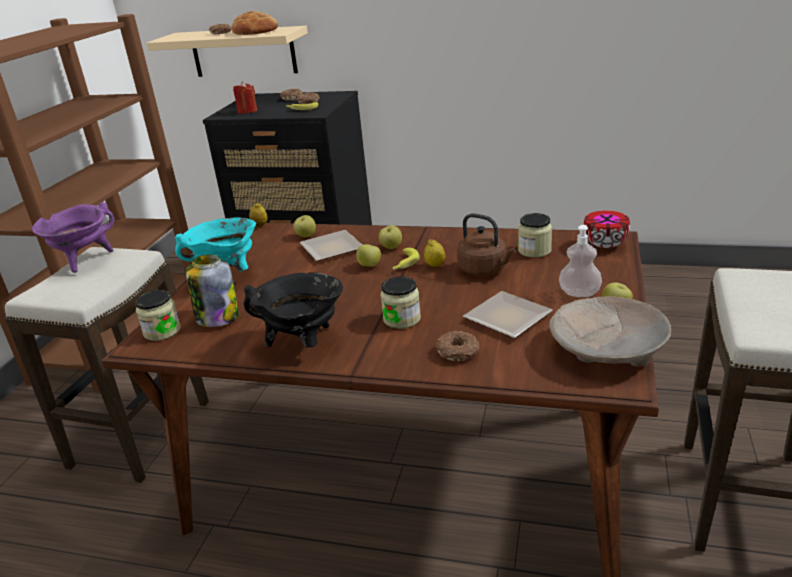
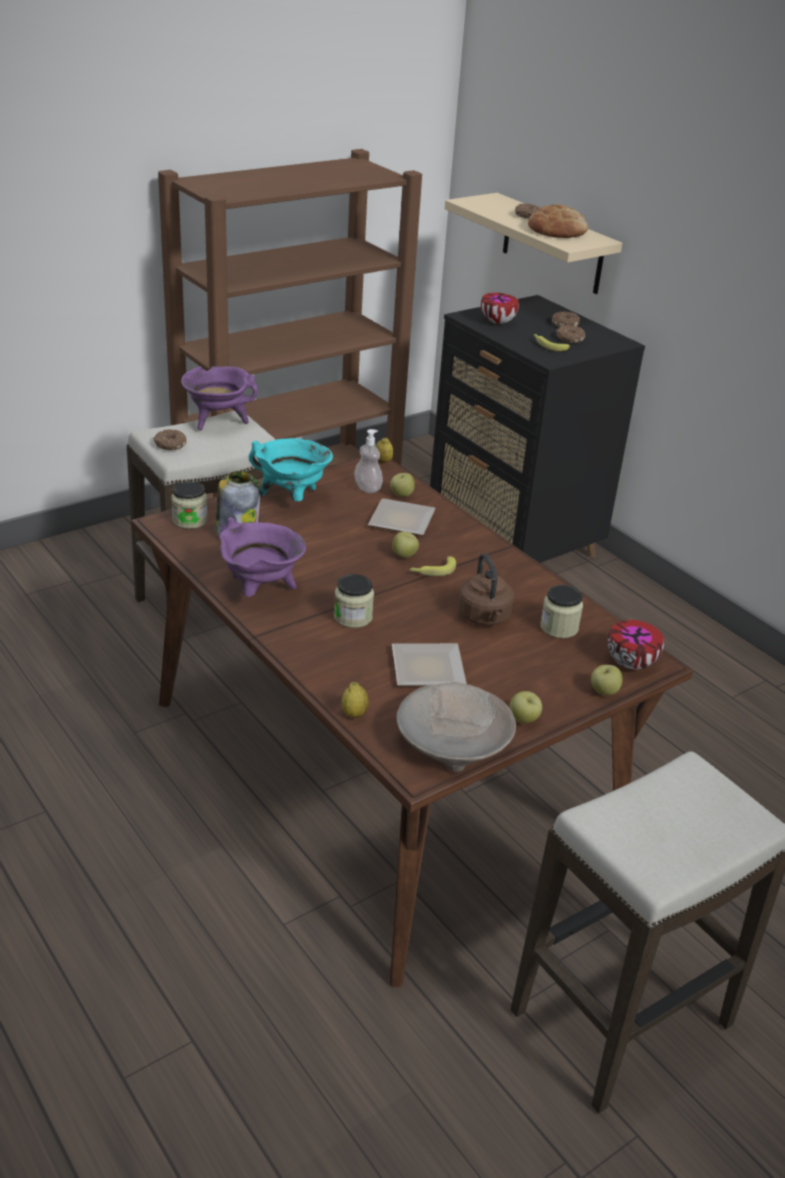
camera: 35 degrees right, 5 degrees up
red candle [233,81,257,114] -> bowl [481,293,519,324]
black cooking pot [244,272,343,348] -> purple cooking pot [219,517,306,597]
apple [379,225,402,249] -> apple moved to [591,665,623,695]
lemon [424,239,446,267] -> lemon moved to [342,682,369,718]
donut [436,331,479,361] -> donut moved to [153,429,187,450]
soap dispenser [559,225,602,297] -> soap dispenser moved to [354,429,383,493]

